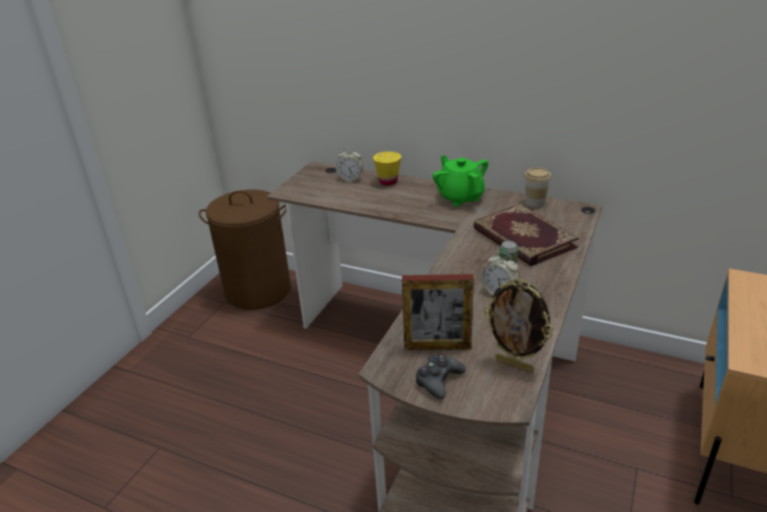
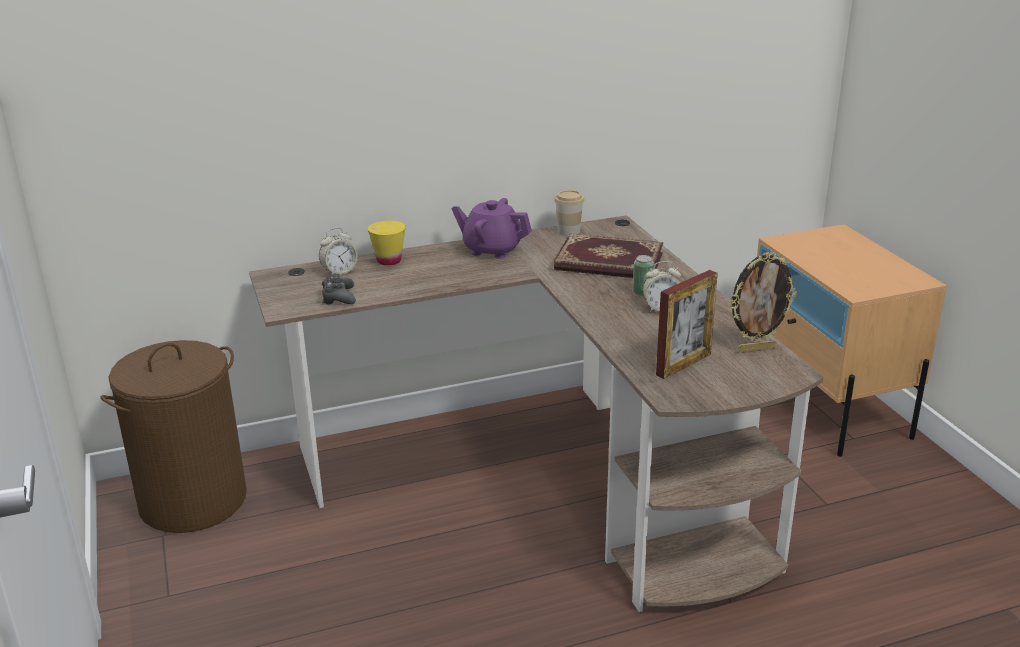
camera: 45 degrees left, 5 degrees down
black game controller [415,354,466,399] -> black game controller moved to [322,276,356,305]
green teapot [432,155,488,207] -> purple teapot [451,198,532,259]

